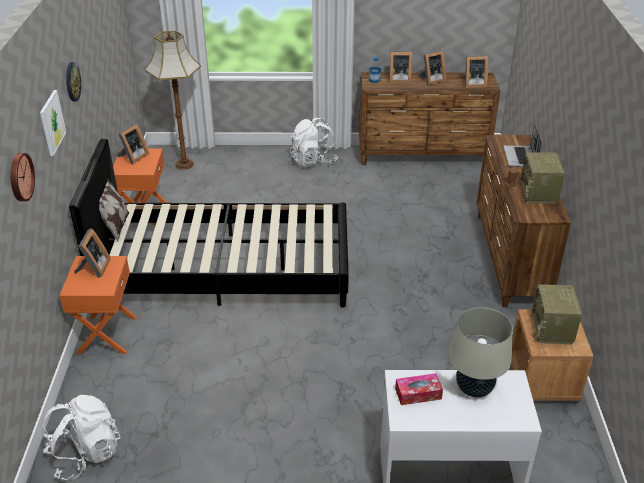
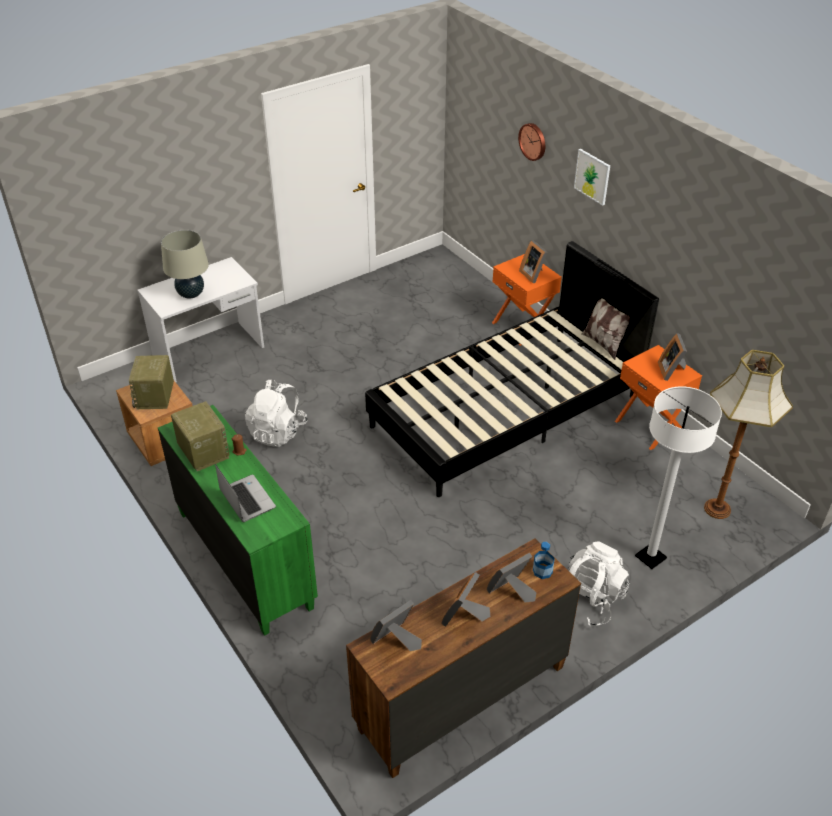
camera: 145 degrees right, 5 degrees up
white backpack [42,395,121,480] -> white backpack moved to [245,380,308,447]
wall clock [66,62,81,101] -> none
tissue box [395,373,443,405] -> none
brown dresser [477,135,571,307] -> green dresser [158,405,318,636]
radio [531,284,582,344] -> radio turned 150 degrees counterclockwise [129,355,174,409]
none -> white floor lamp [635,386,722,569]

